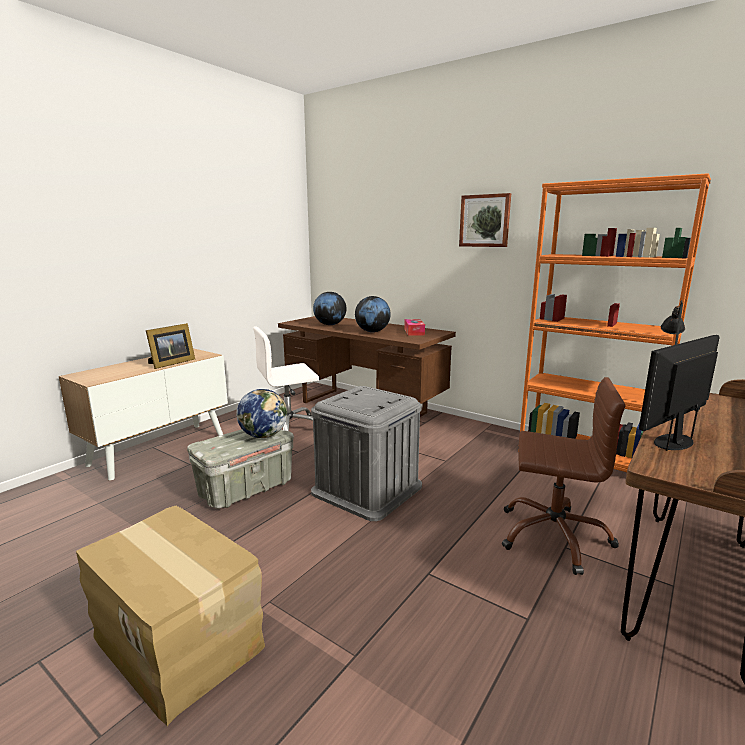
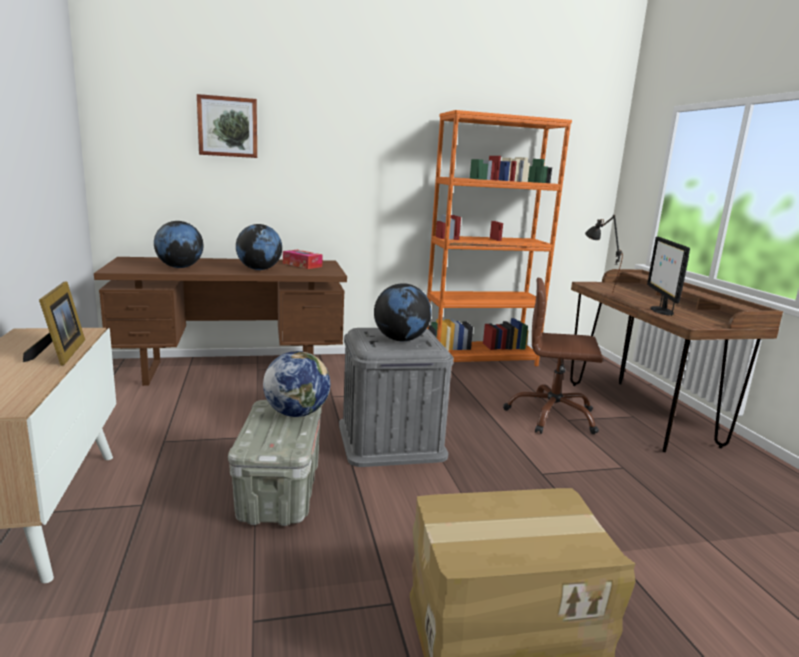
camera: 50 degrees left, 0 degrees up
white office chair [253,326,319,431] -> none
picture [459,193,511,247] -> picture moved to [197,94,257,158]
brown office chair [502,377,626,575] -> brown office chair turned 135 degrees counterclockwise [503,278,603,434]
none -> globe [374,283,432,341]

